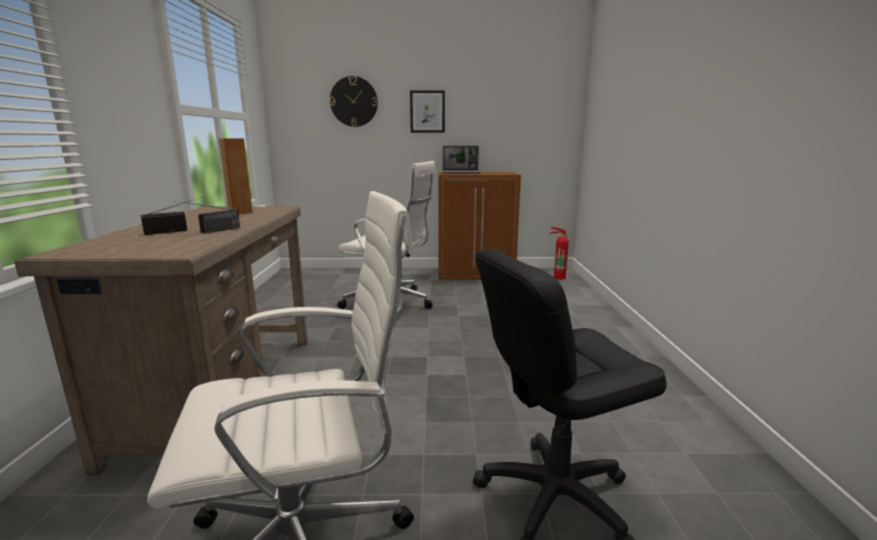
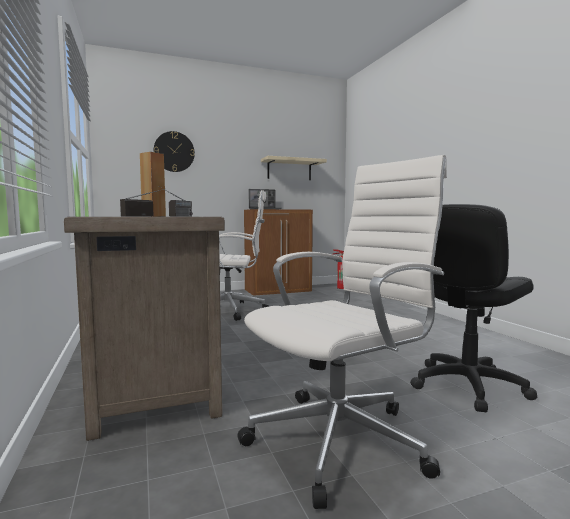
camera: 20 degrees left, 10 degrees down
picture [410,91,445,133] -> none
none -> beige shelf [261,156,327,180]

